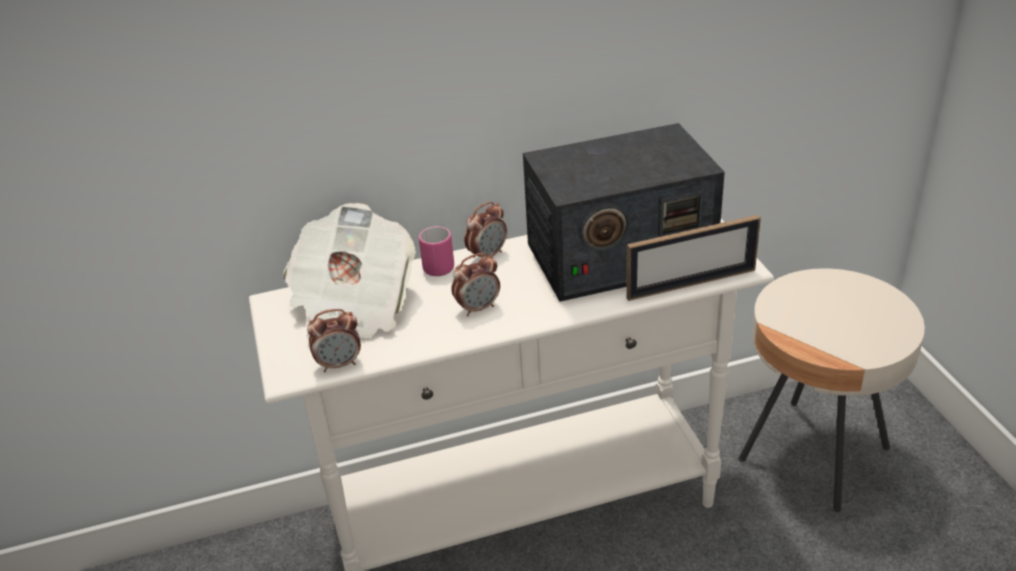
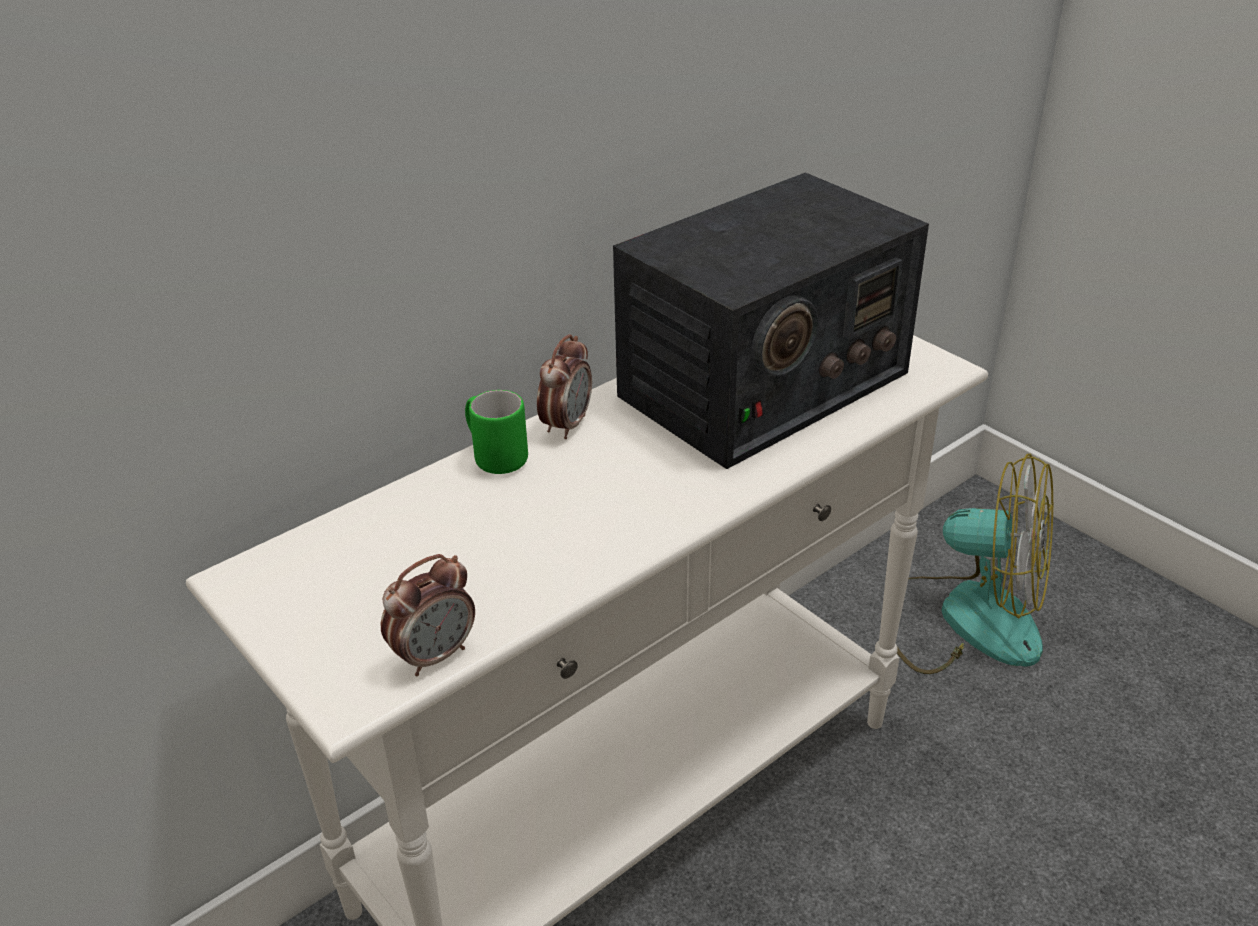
camera: 25 degrees left, 0 degrees up
newspaper [284,203,416,344] -> none
pink mug [419,226,454,276] -> green mug [465,390,528,474]
alarm clock [451,253,500,316] -> none
picture frame [626,215,761,301] -> none
beige side table [739,268,925,512] -> fan [897,454,1053,674]

